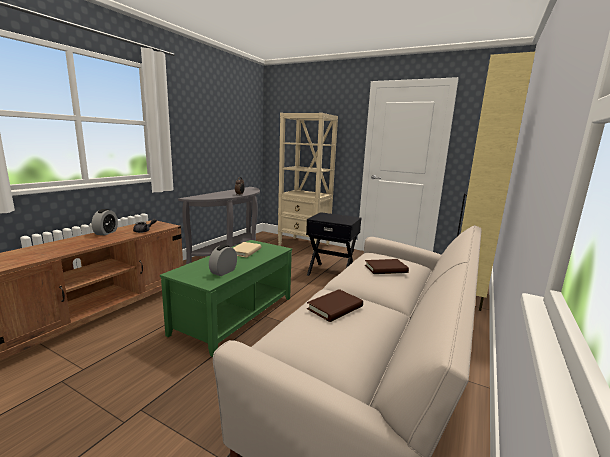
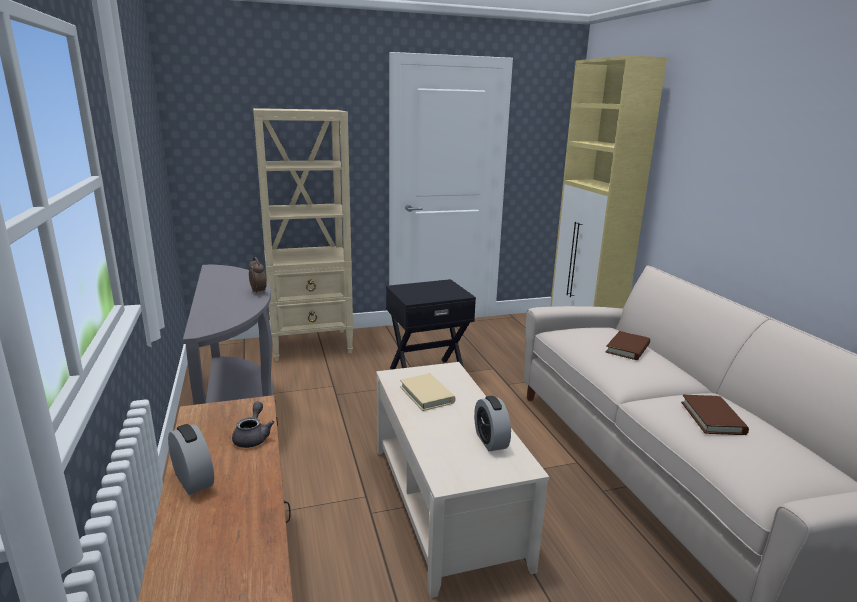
camera: 45 degrees left, 5 degrees up
green coffee table [160,240,292,357] -> beige coffee table [376,362,549,598]

